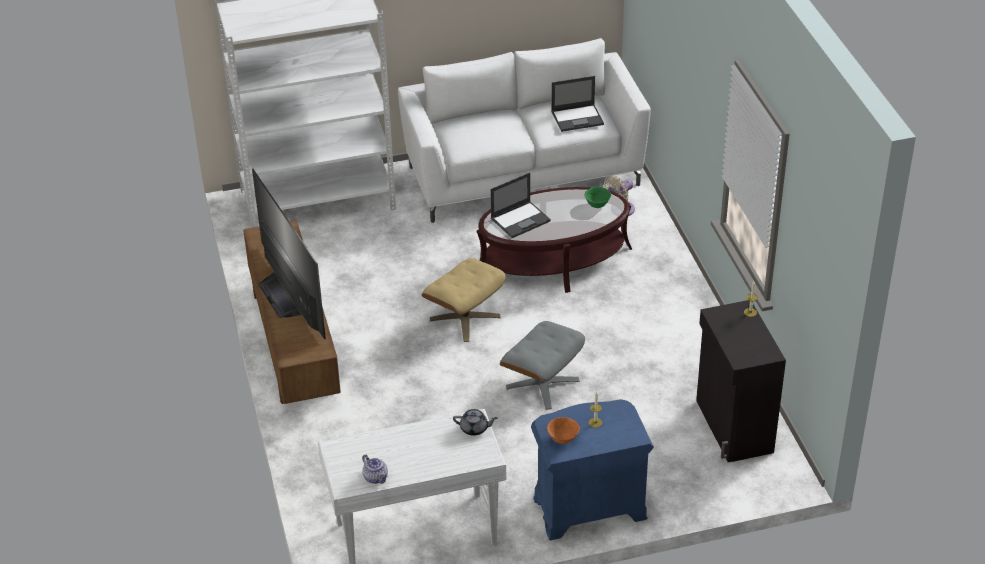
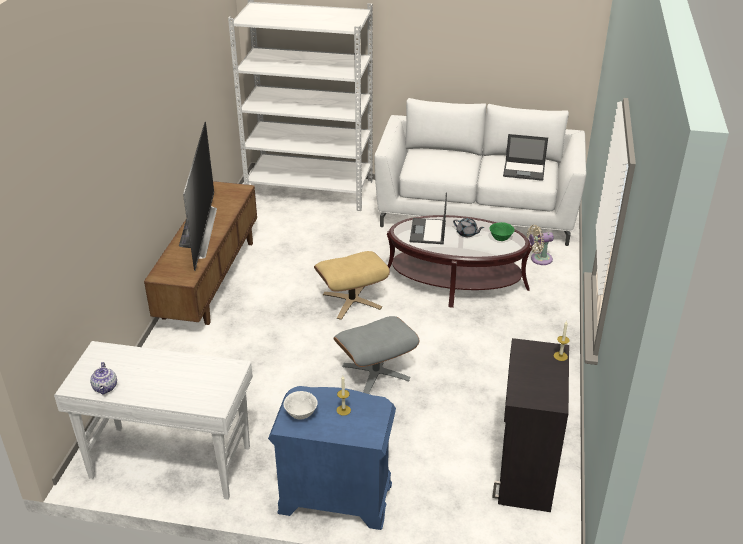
camera: 25 degrees right, 5 degrees down
grey teapot [453,409,498,436] -> grey teapot moved to [453,218,484,237]
laptop [491,173,551,238] -> laptop turned 105 degrees clockwise [410,192,447,244]
orange bowl [547,417,580,444] -> white bowl [284,391,318,420]

